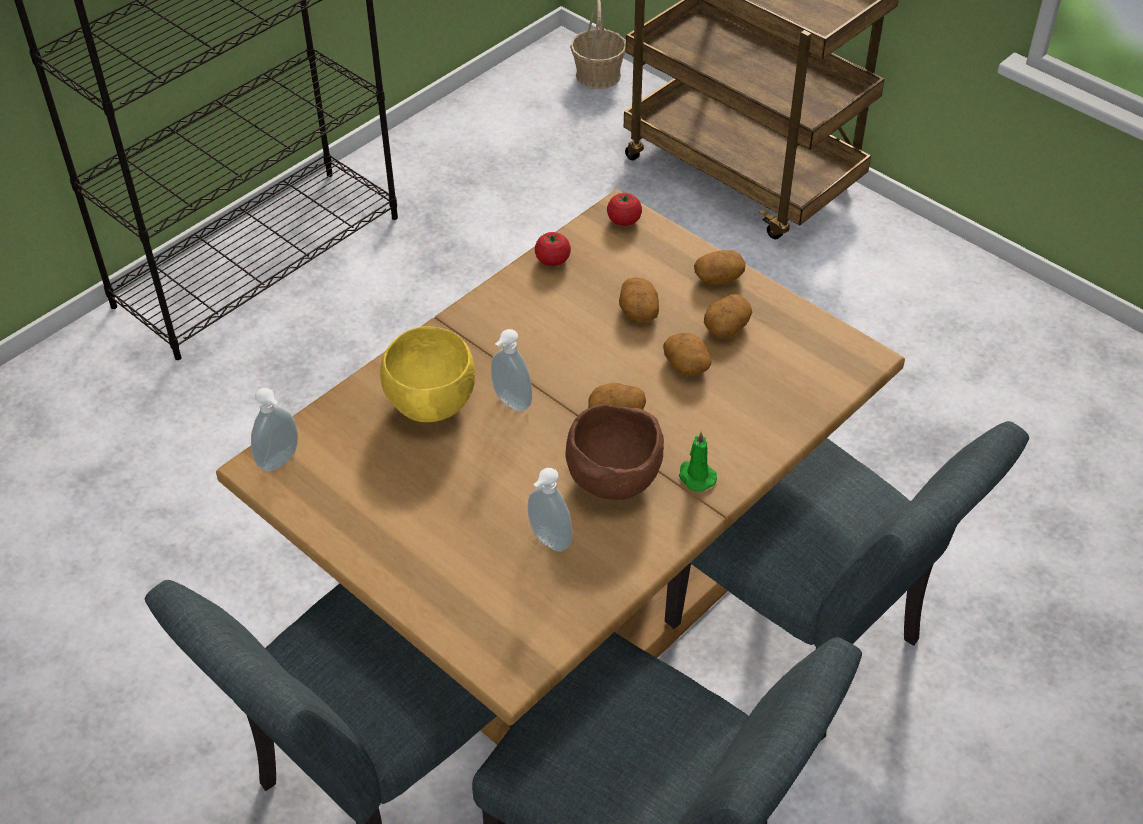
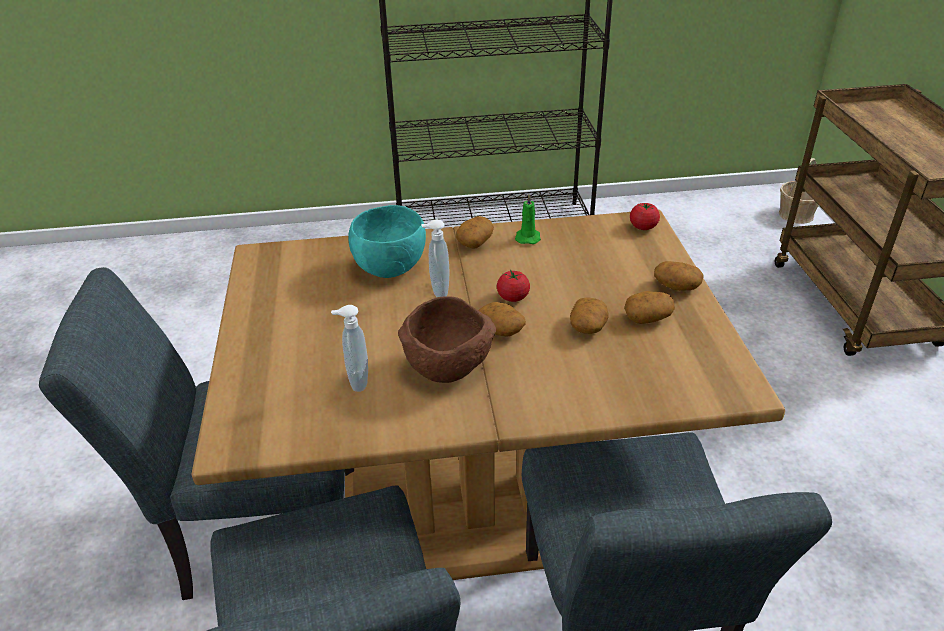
camera: 40 degrees right, 10 degrees down
soap dispenser [251,388,298,472] -> none
yellow bowl [380,326,475,422] -> turquoise bowl [348,205,426,278]
tomato [535,232,571,266] -> tomato moved to [497,269,530,302]
potato [619,278,659,322] -> potato moved to [456,216,494,249]
green candle [679,432,717,492] -> green candle moved to [515,194,541,244]

